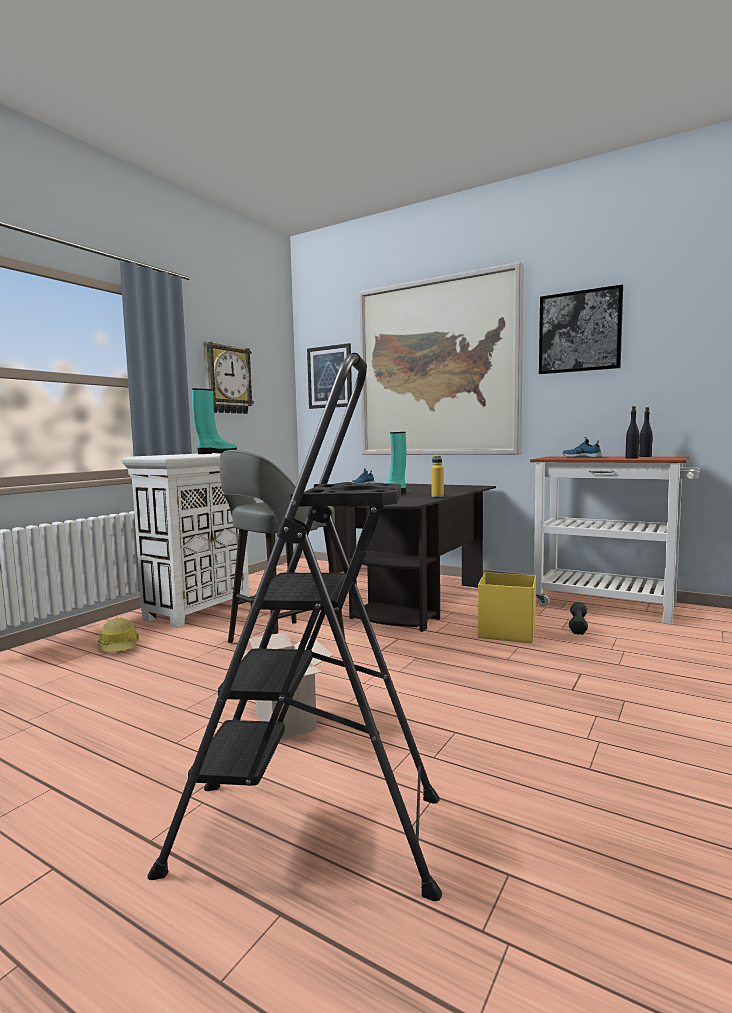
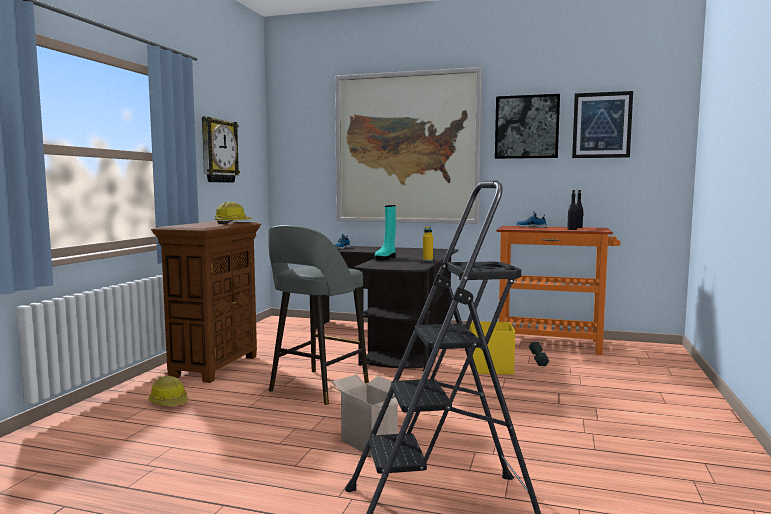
camera: 15 degrees left, 0 degrees up
white cabinet [120,453,249,628] -> brown cabinet [151,221,261,383]
turquoise boot [192,388,237,454] -> hard hat [214,202,252,224]
picture [307,343,352,409] -> picture moved to [572,91,633,158]
white cart [530,457,700,625] -> orange cart [496,226,621,355]

